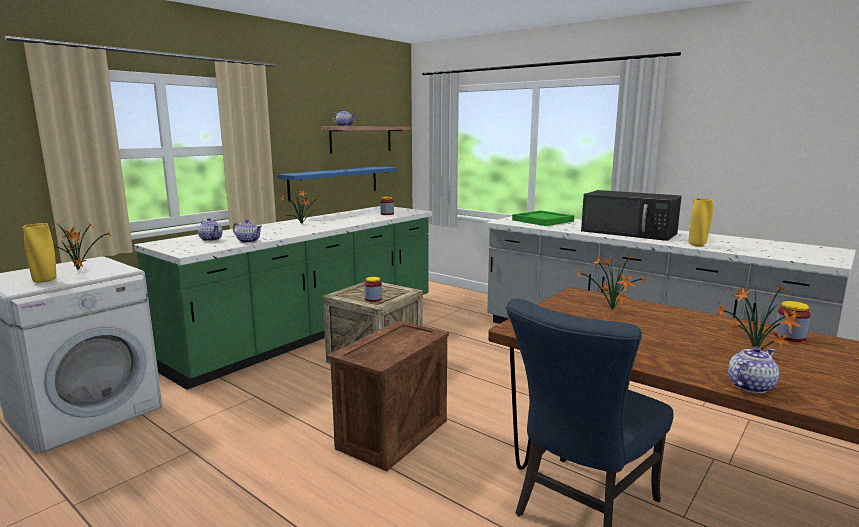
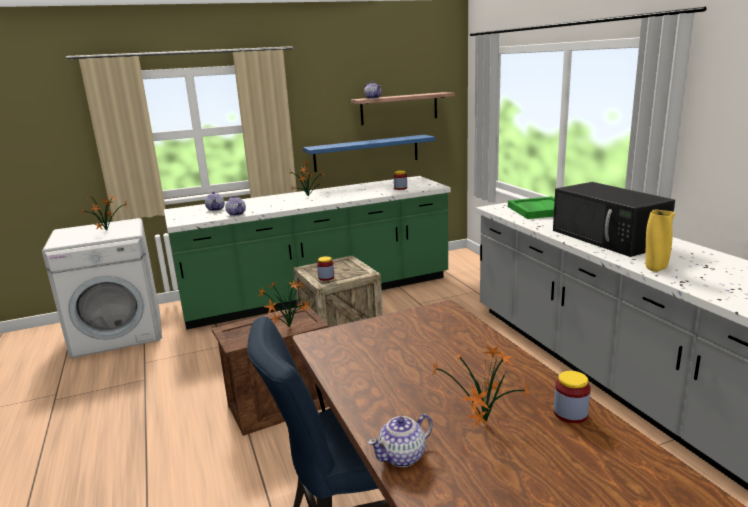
camera: 30 degrees right, 5 degrees up
yellow vase [22,223,56,283] -> none
potted plant [576,253,646,311] -> potted plant moved to [259,281,311,327]
teapot [728,346,779,393] -> teapot turned 150 degrees clockwise [368,414,433,467]

